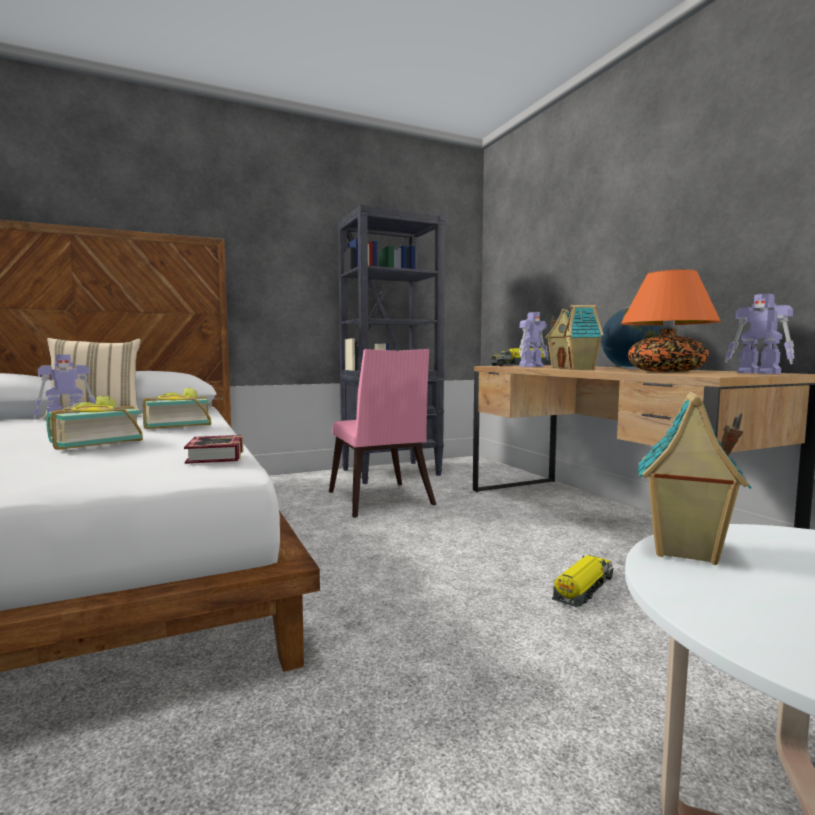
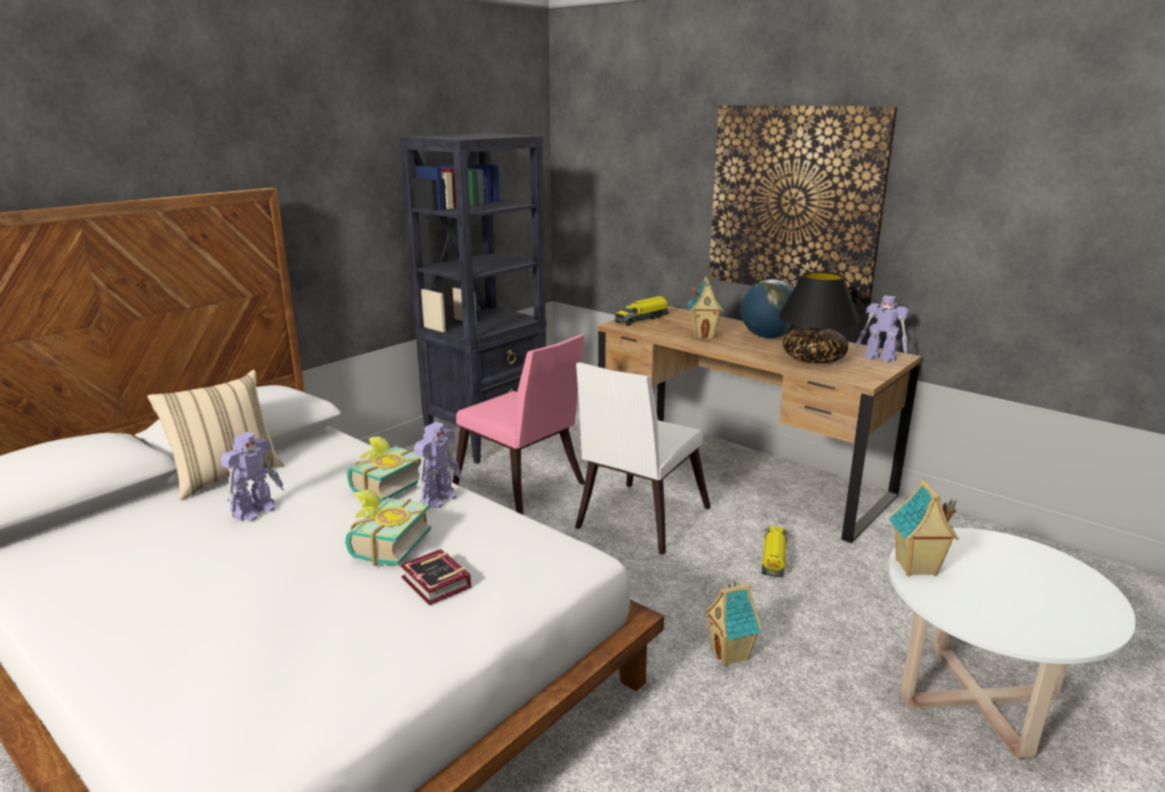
camera: 25 degrees left, 15 degrees up
book [184,435,244,464] -> book moved to [400,549,471,605]
toy robot [519,312,548,367] -> toy robot moved to [414,422,461,508]
toy house [563,305,604,370] -> toy house moved to [704,581,762,666]
orange table lamp [621,269,721,372] -> black table lamp [778,271,860,363]
none -> white chair [575,362,711,555]
none -> picture [709,105,898,305]

